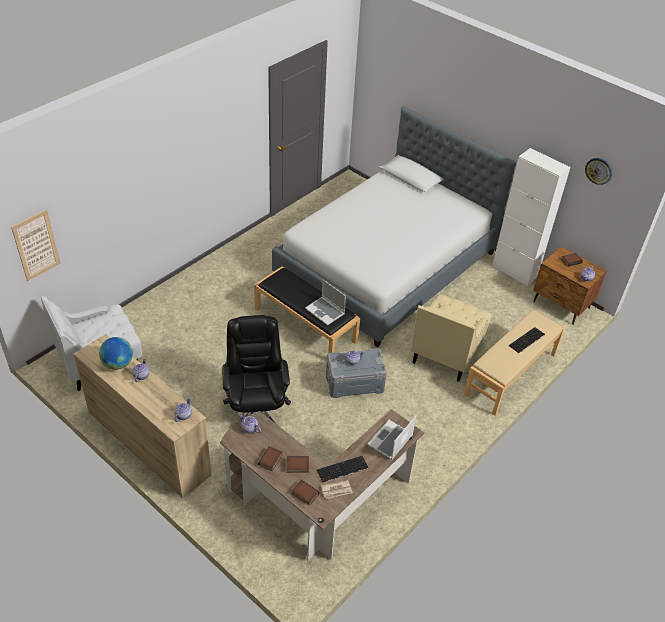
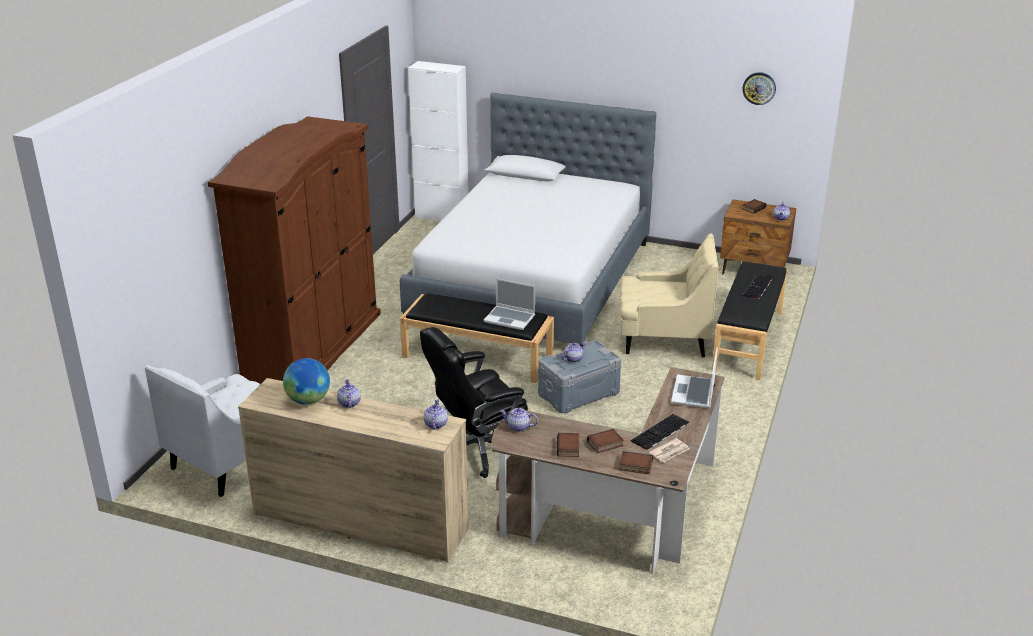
camera: 20 degrees left, 15 degrees down
picture [11,209,60,281] -> none
black office chair [222,315,291,424] -> black office chair turned 90 degrees counterclockwise [420,327,528,478]
beige armchair [410,294,491,382] -> beige armchair turned 90 degrees counterclockwise [620,234,719,357]
beige bench [464,310,565,416] -> black bench [712,261,788,380]
white cabinet [492,148,571,286] -> white cabinet moved to [408,61,468,221]
none -> brown wardrobe [208,116,381,384]

